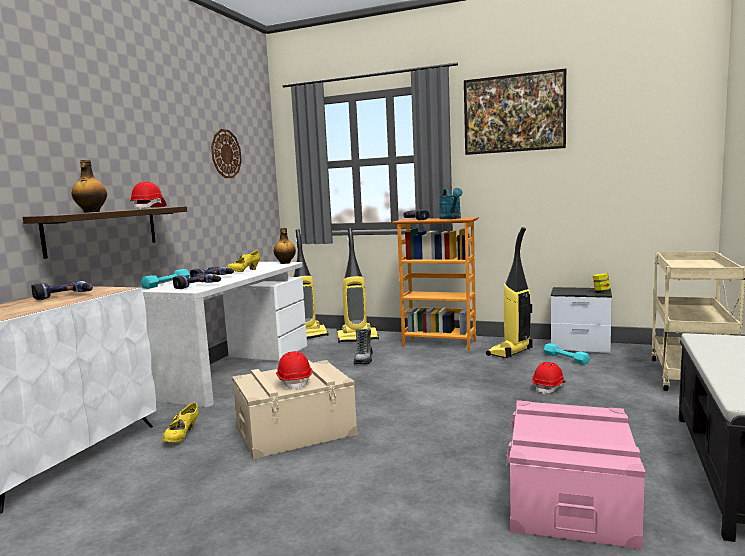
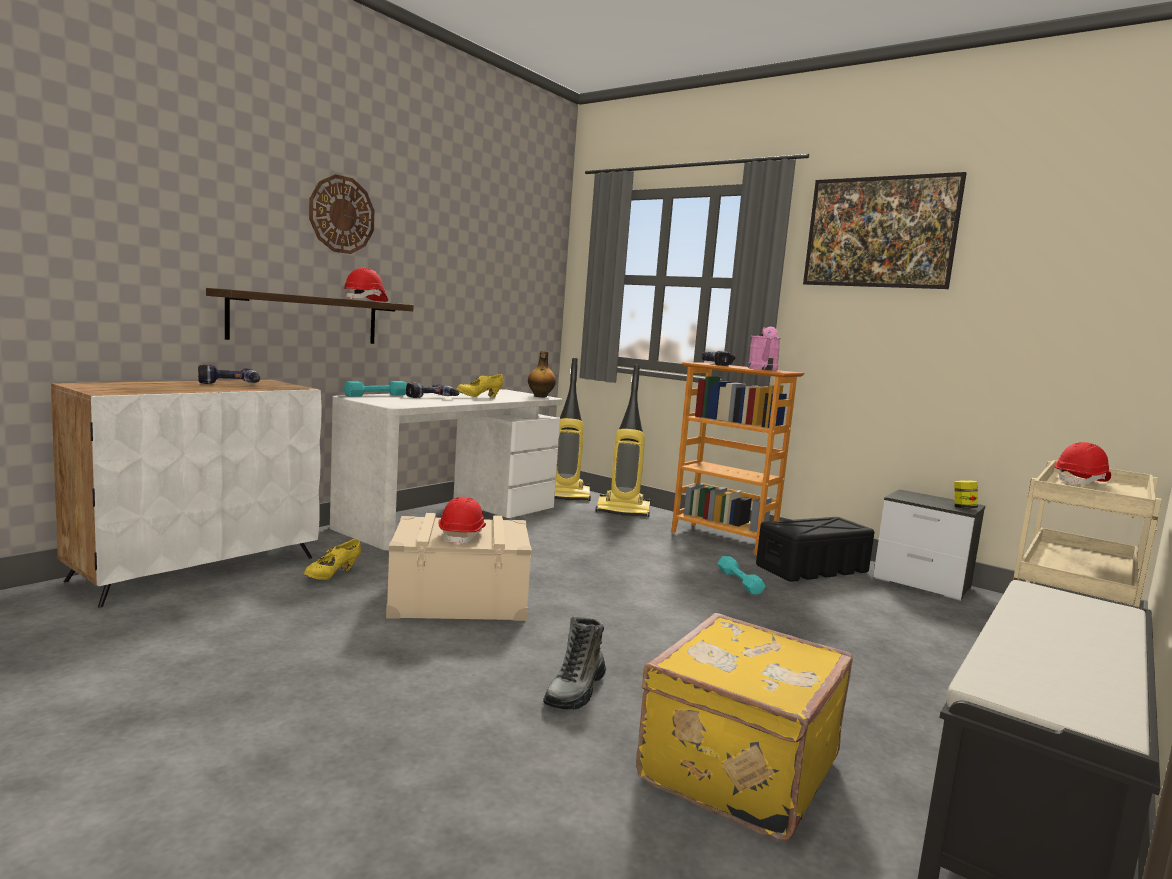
camera: 15 degrees right, 0 degrees up
bottle [72,160,107,213] -> none
power drill [173,274,221,289] -> none
wall clock [211,129,242,178] -> wall clock moved to [309,174,375,254]
boot [354,329,373,364] -> boot moved to [543,617,606,710]
turquoise watering can [439,188,462,219] -> pink watering can [748,327,781,371]
vacuum cleaner [486,227,533,358] -> black storage box [756,517,874,582]
pink storage box [506,400,646,550] -> yellow suitcase [636,613,853,841]
red hard hat [532,362,566,395] -> red hard hat moved to [1054,442,1111,485]
turquoise dumbbell [543,343,590,365] -> turquoise dumbbell moved to [717,556,765,595]

